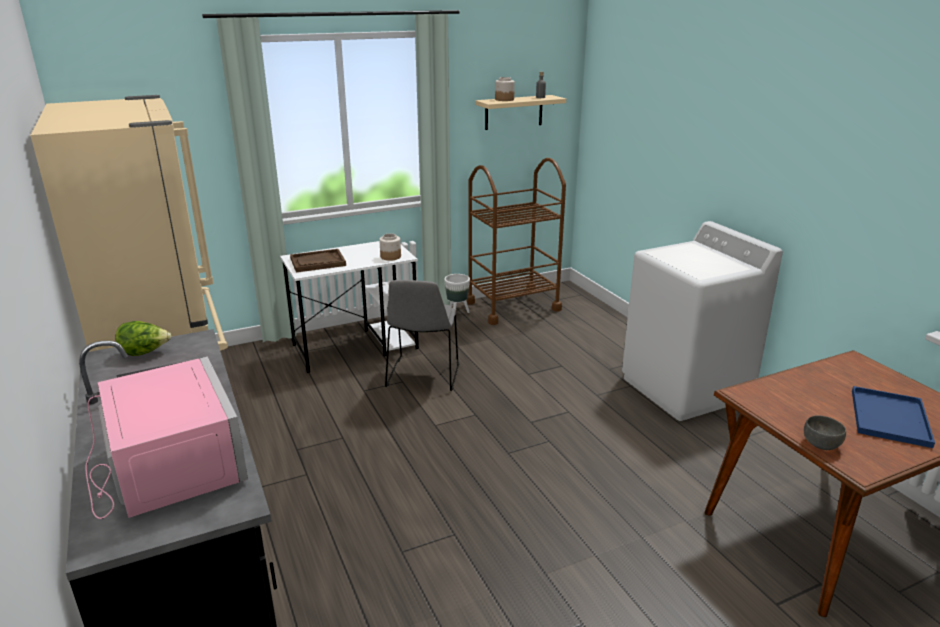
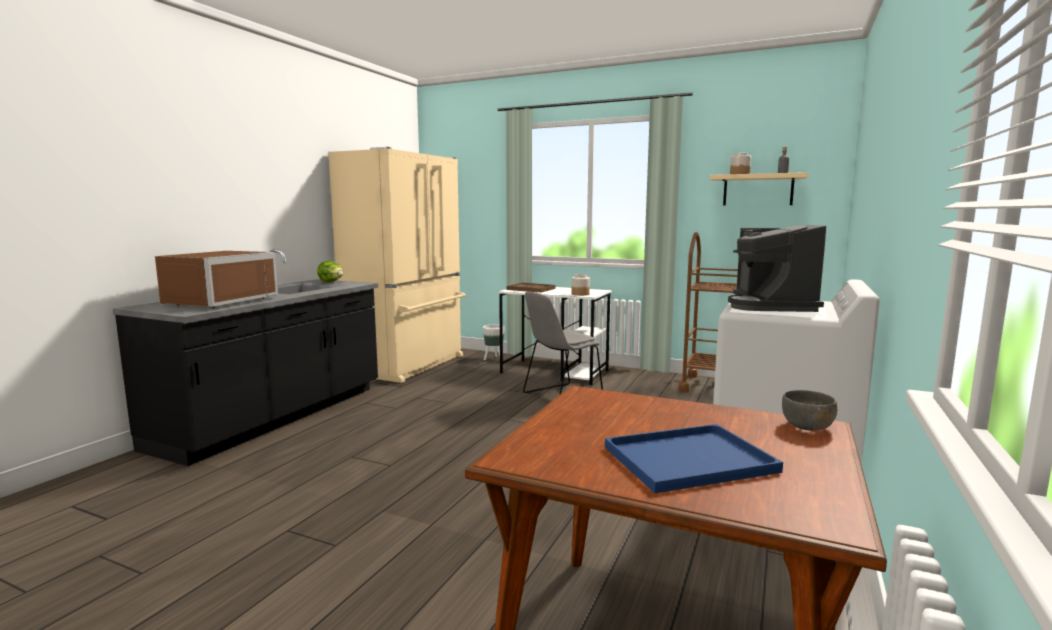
camera: 50 degrees right, 15 degrees down
pink microwave [85,357,248,519] -> brown microwave [155,251,278,308]
white planter [444,274,470,313] -> white planter moved to [483,324,505,360]
grey bowl [804,415,846,450] -> grey bowl moved to [782,390,837,431]
none -> coffee machine [728,225,826,312]

